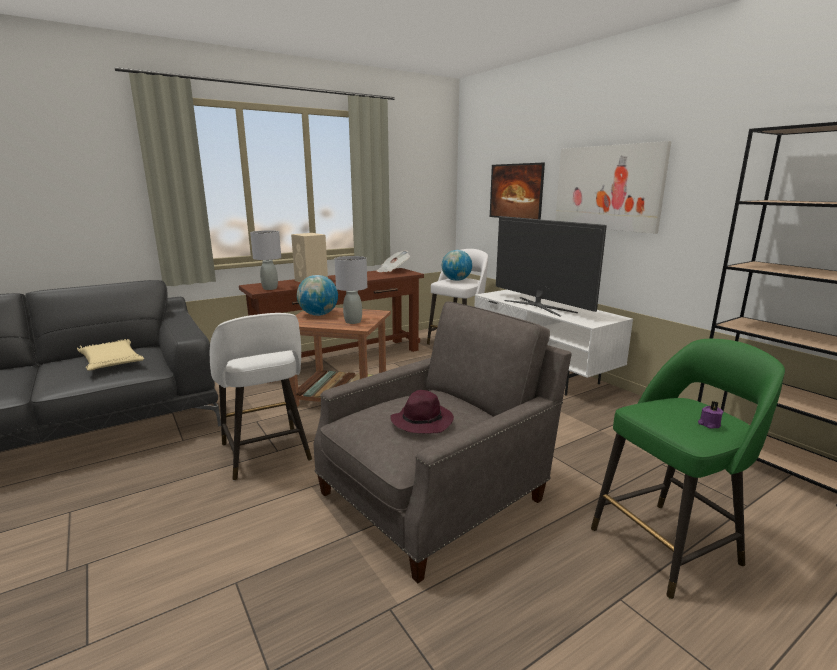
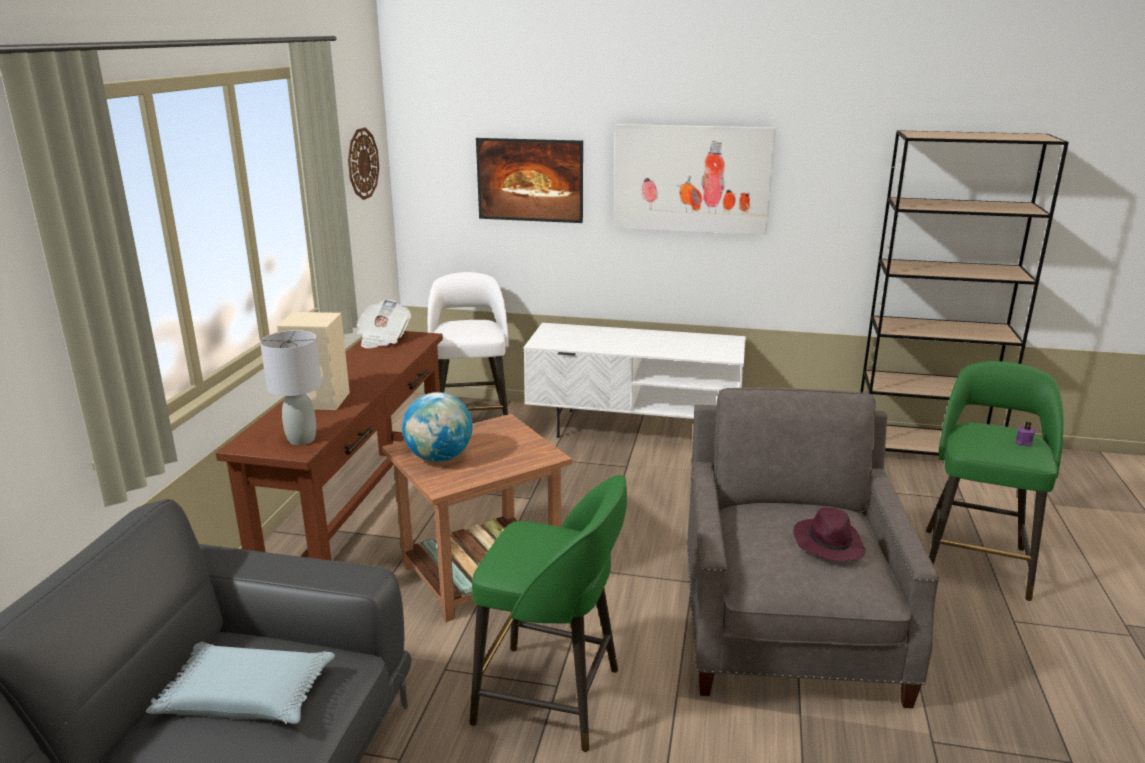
camera: 45 degrees left, 5 degrees up
beige pillow [77,339,144,371] -> blue pillow [146,642,335,724]
white stool [210,313,312,481] -> green stool [470,475,627,752]
grey table lamp [335,256,367,324] -> none
globe [442,250,472,281] -> none
television [496,216,607,317] -> none
none -> wall clock [348,128,379,200]

